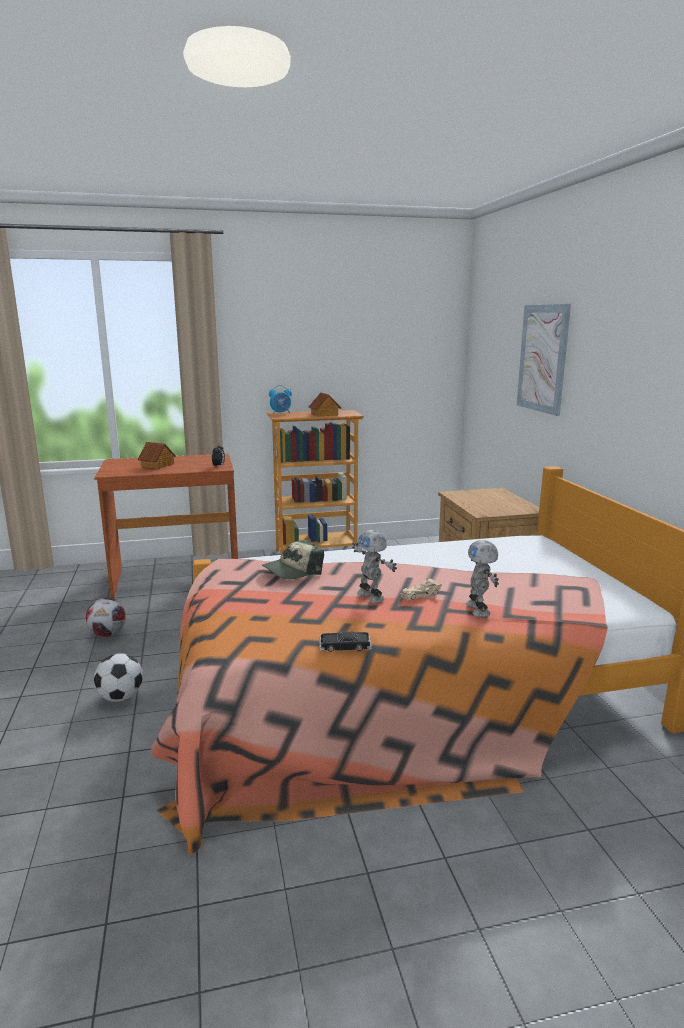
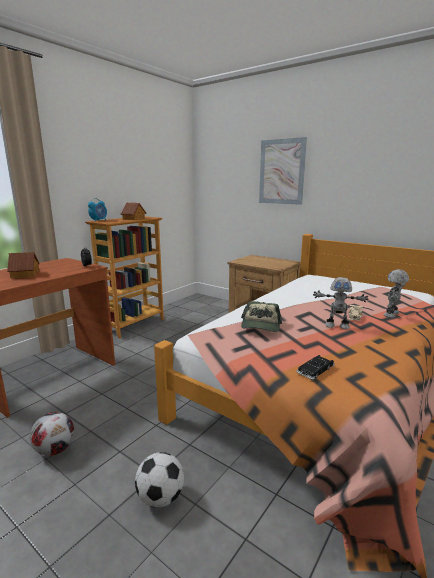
camera: 40 degrees left, 0 degrees up
black toy car [319,632,371,652] -> black toy car moved to [297,355,335,380]
toy robot [466,540,499,617] -> toy robot turned 90 degrees clockwise [383,269,409,318]

